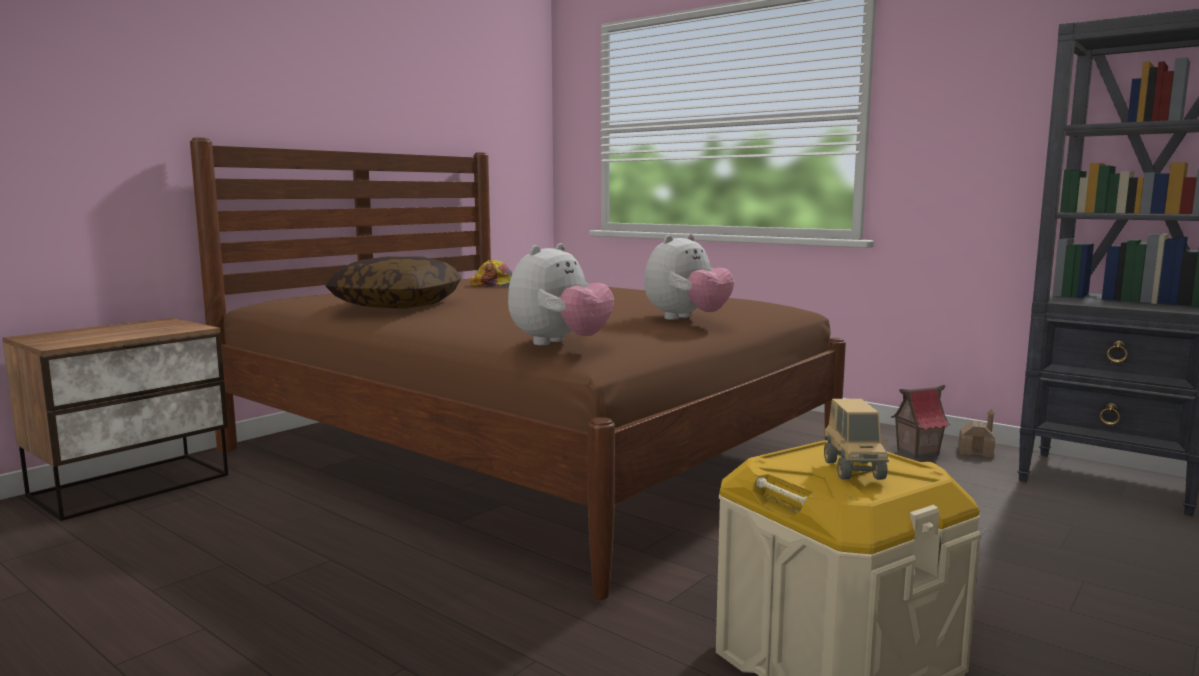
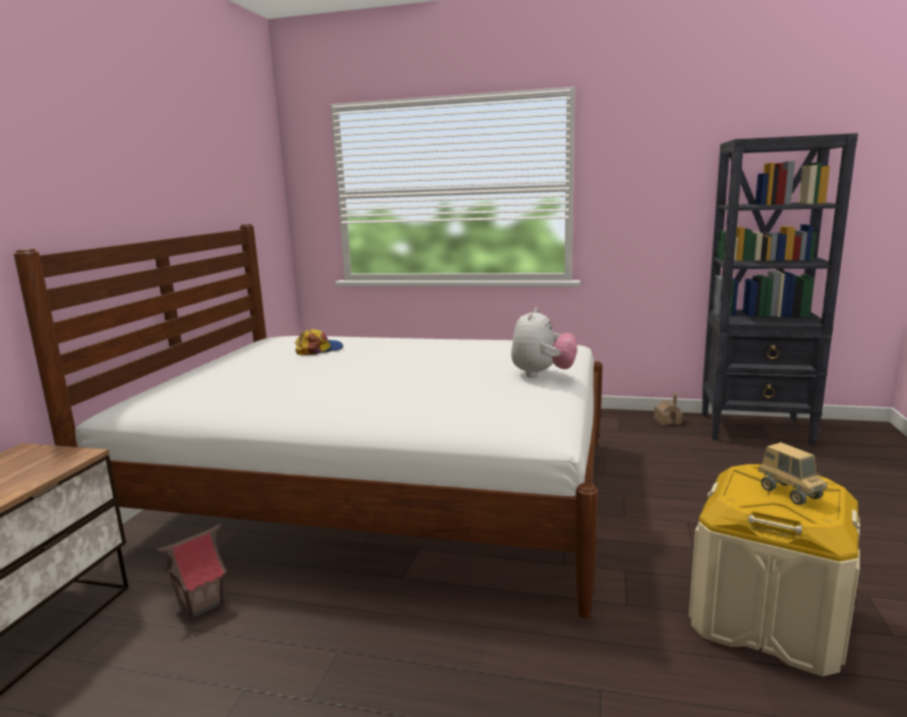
camera: 25 degrees left, 5 degrees up
brown bed [190,138,846,600] -> white bed [14,224,603,618]
pillow [326,256,462,309] -> none
plush toy [508,243,614,346] -> none
toy house [891,385,951,459] -> toy house moved to [157,524,227,619]

